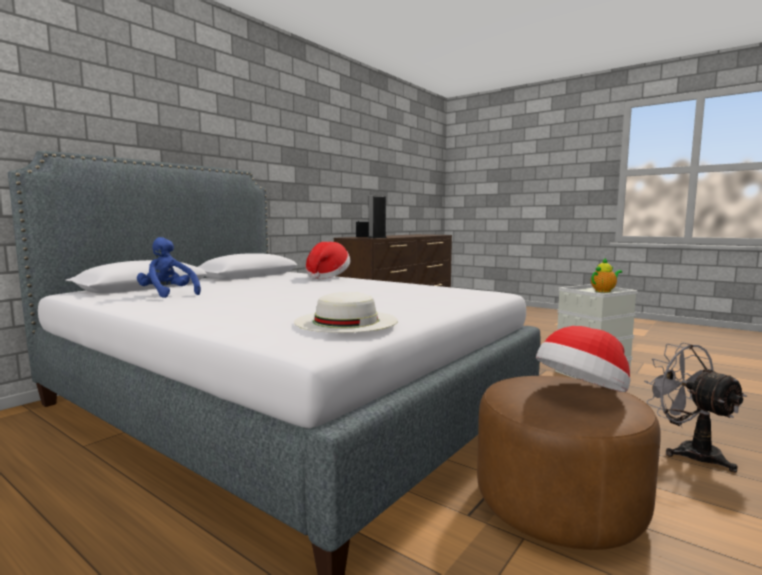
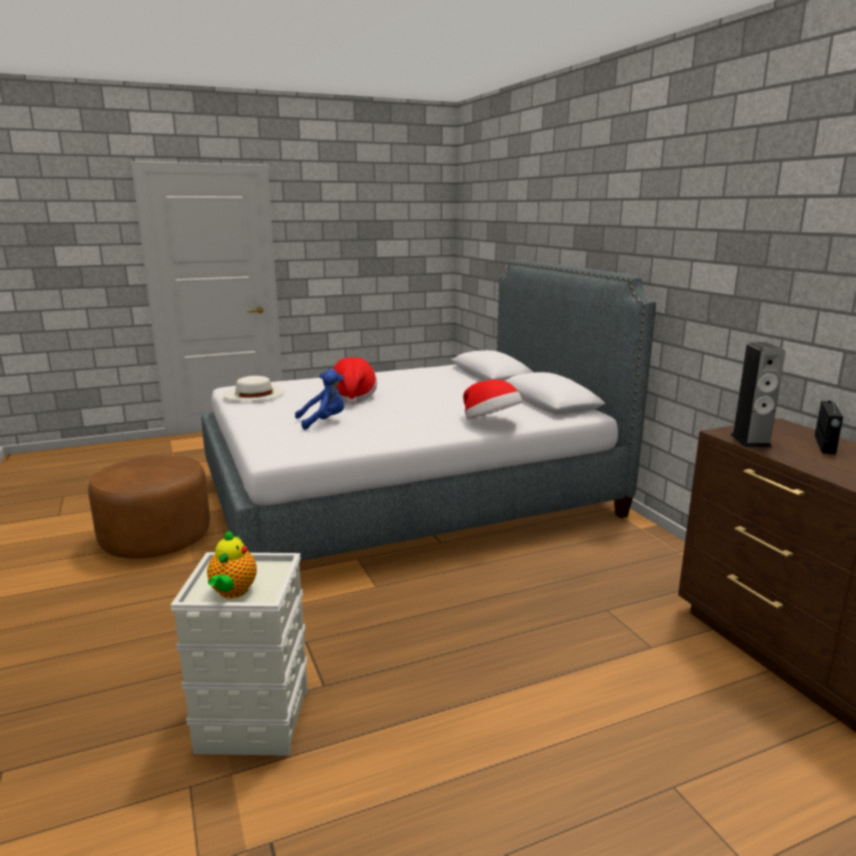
camera: 120 degrees right, 10 degrees up
blue plush toy [137,237,201,298] -> blue plush toy moved to [295,369,345,430]
hat [536,326,630,392] -> hat moved to [333,358,377,404]
grey fan [644,343,747,473] -> none

